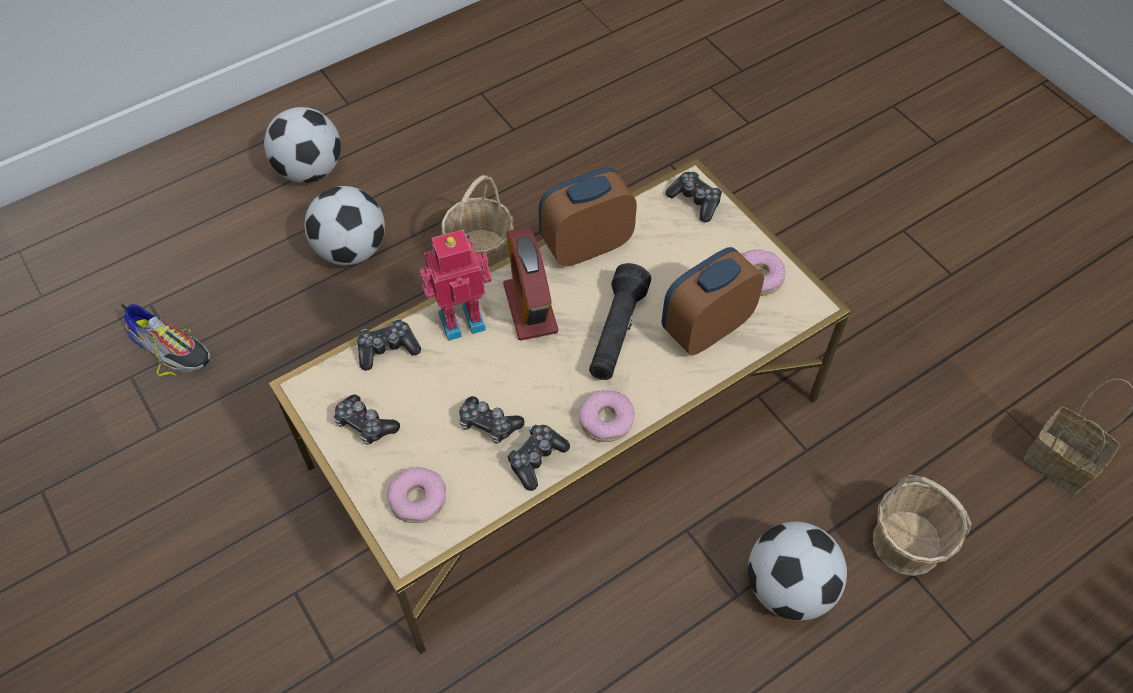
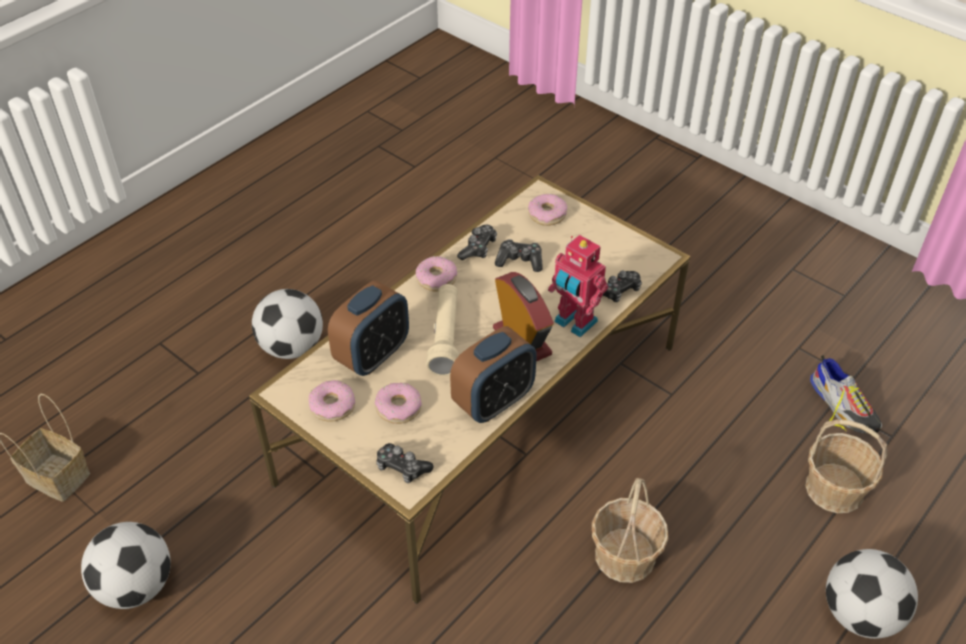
camera: 165 degrees right, 10 degrees down
shoe [121,304,210,376] -> shoe turned 135 degrees counterclockwise [810,355,882,434]
football [305,186,385,265] -> football moved to [81,522,171,609]
game controller [334,394,400,445] -> none
toy robot [420,230,492,341] -> toy robot turned 75 degrees clockwise [548,235,608,337]
black flashlight [589,263,651,380] -> beige flashlight [426,284,459,376]
basket [873,474,971,576] -> basket moved to [805,419,888,513]
none -> donut [375,383,422,424]

